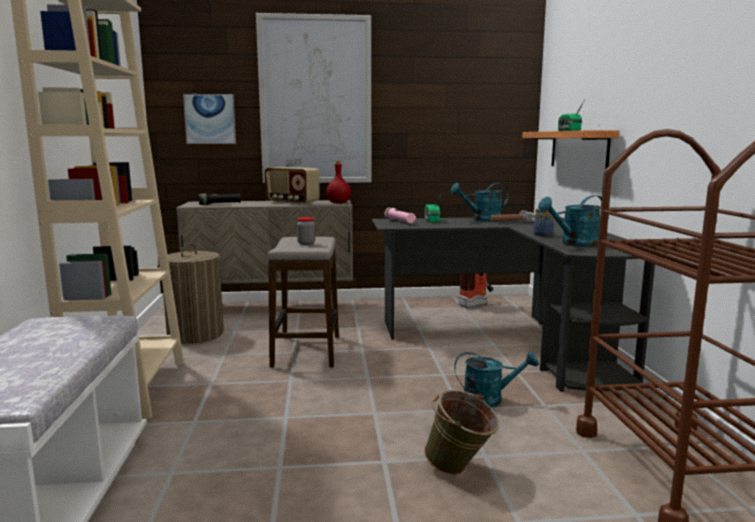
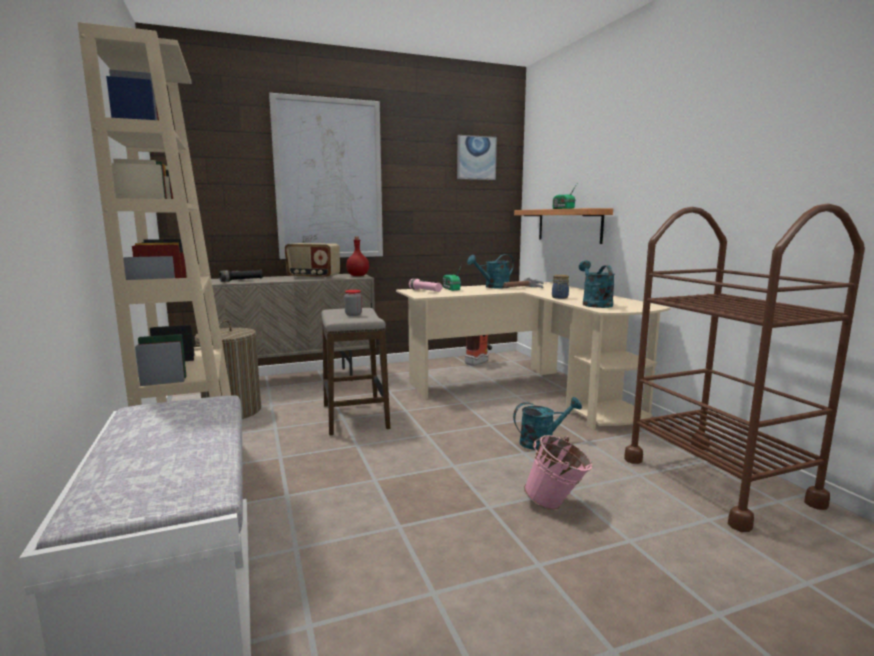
camera: 15 degrees left, 0 degrees up
picture [183,94,236,144] -> picture moved to [457,135,497,180]
black desk [372,217,667,392] -> beige desk [396,282,671,429]
green bucket [424,390,499,475] -> pink bucket [524,435,592,510]
turquoise watering can [538,195,602,247] -> turquoise watering can turned 120 degrees clockwise [579,260,615,308]

